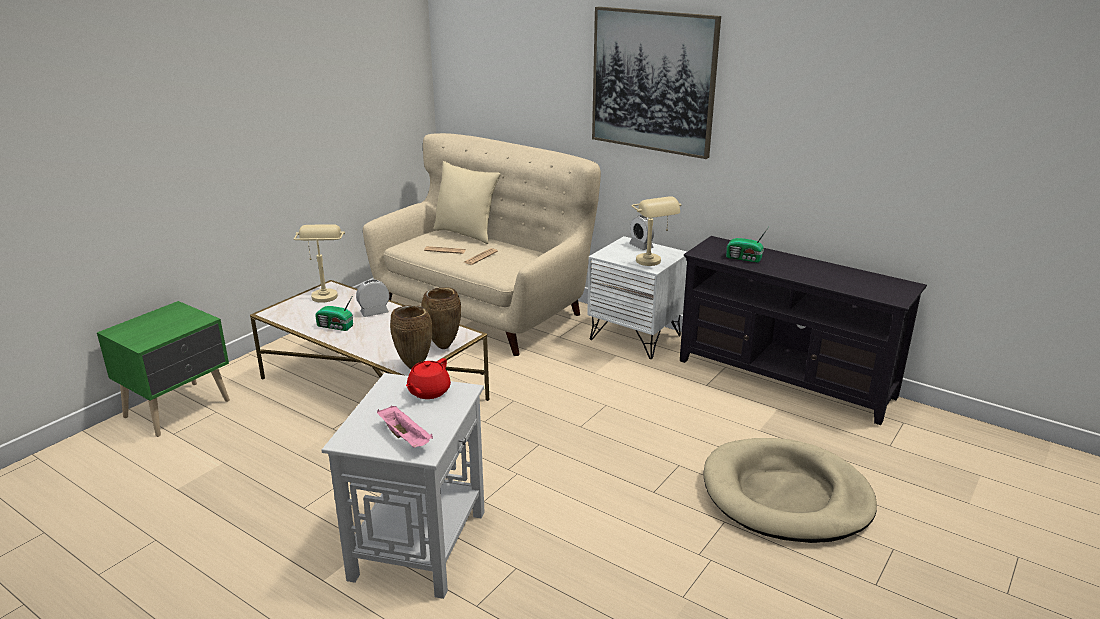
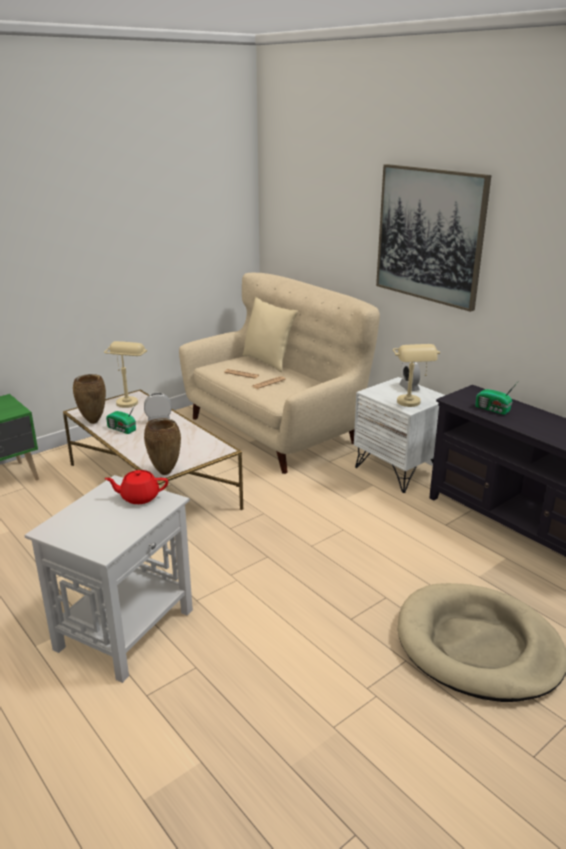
camera: 15 degrees right, 0 degrees up
pink tray [377,406,433,447] -> none
red teapot [406,358,451,399] -> red teapot turned 45 degrees clockwise [104,470,168,504]
brown vase [421,287,461,349] -> brown vase moved to [73,374,106,424]

